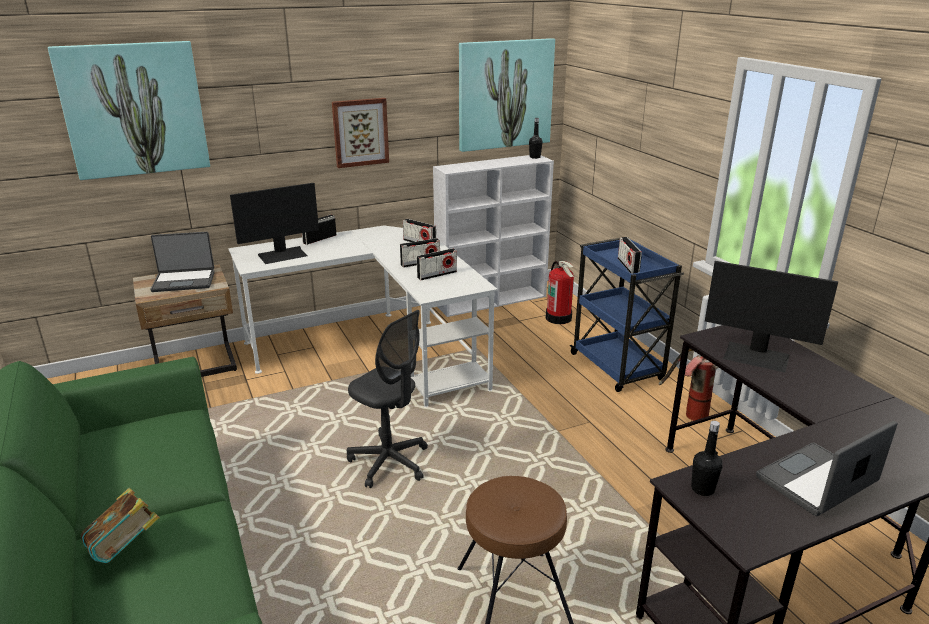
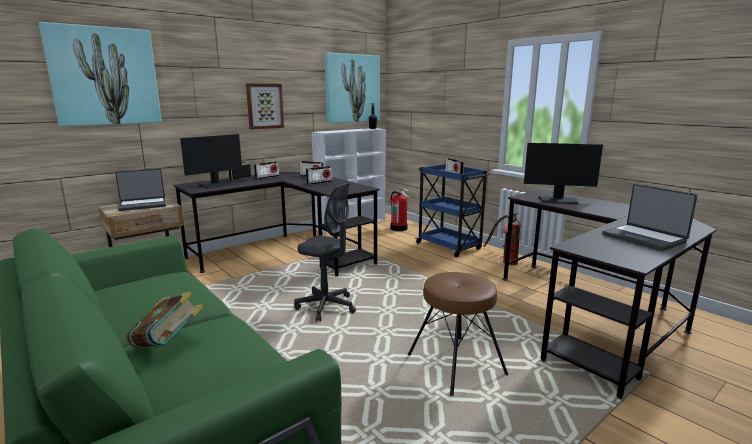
camera: 15 degrees left, 10 degrees down
white desk [228,226,498,408] -> black desk [173,172,380,277]
radio [417,248,457,280] -> radio moved to [254,161,280,179]
black bottle [691,421,723,496] -> none
laptop [756,421,898,516] -> laptop turned 75 degrees counterclockwise [602,184,698,251]

